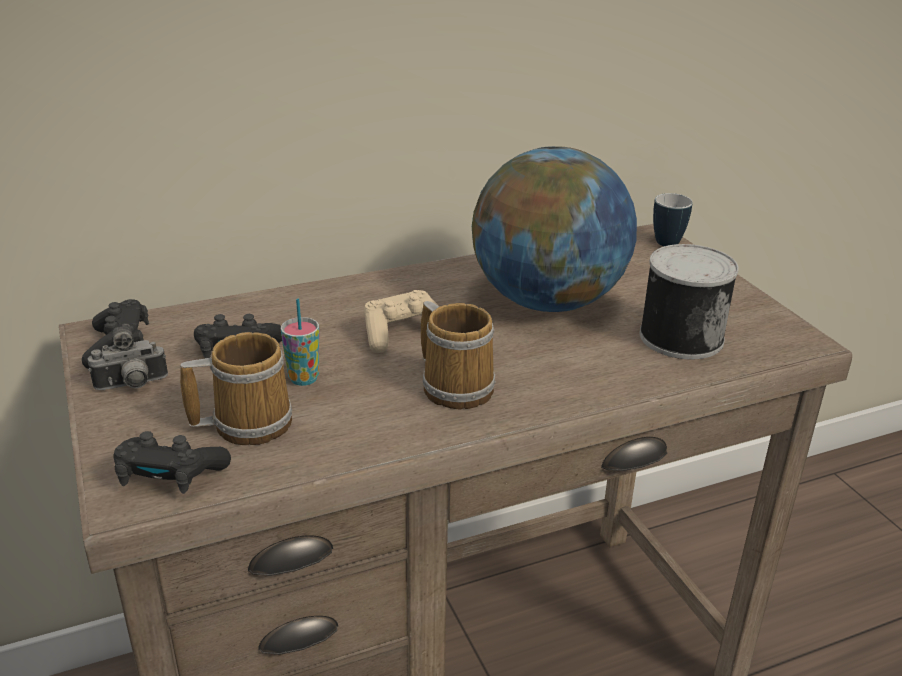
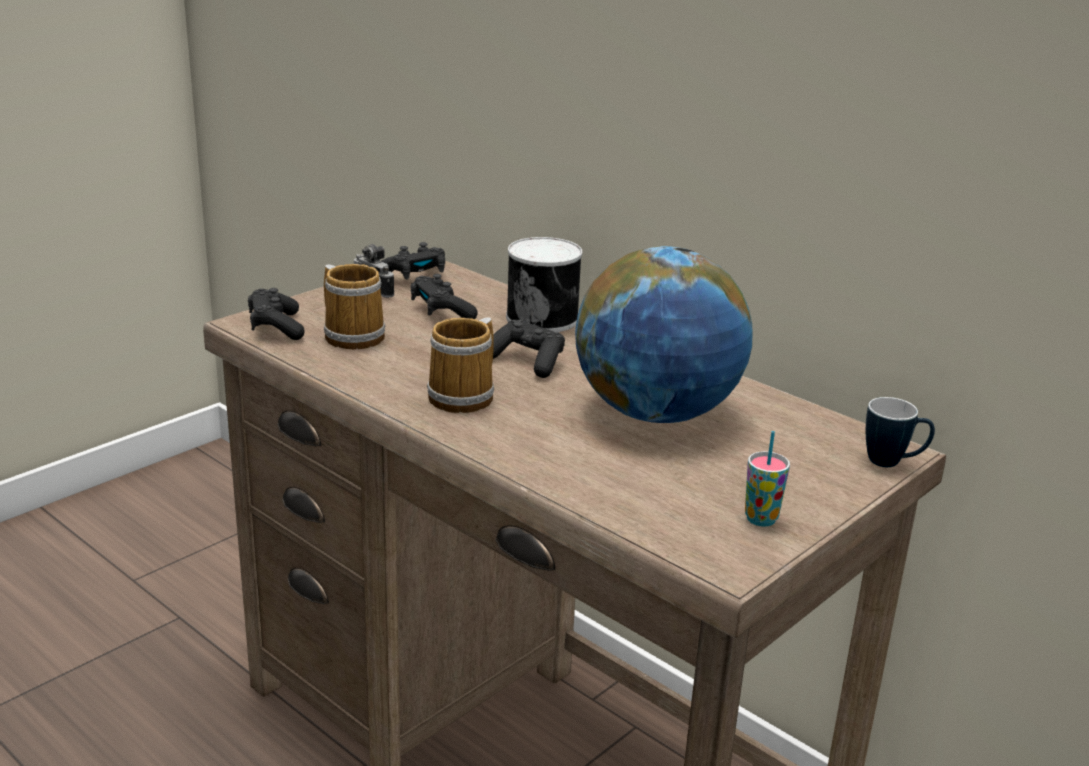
camera: 65 degrees right, 5 degrees down
cup [281,299,319,386] -> cup moved to [745,431,790,527]
beige game controller [364,290,439,353] -> black game controller [493,319,565,378]
can [640,244,739,359] -> can moved to [506,237,582,332]

